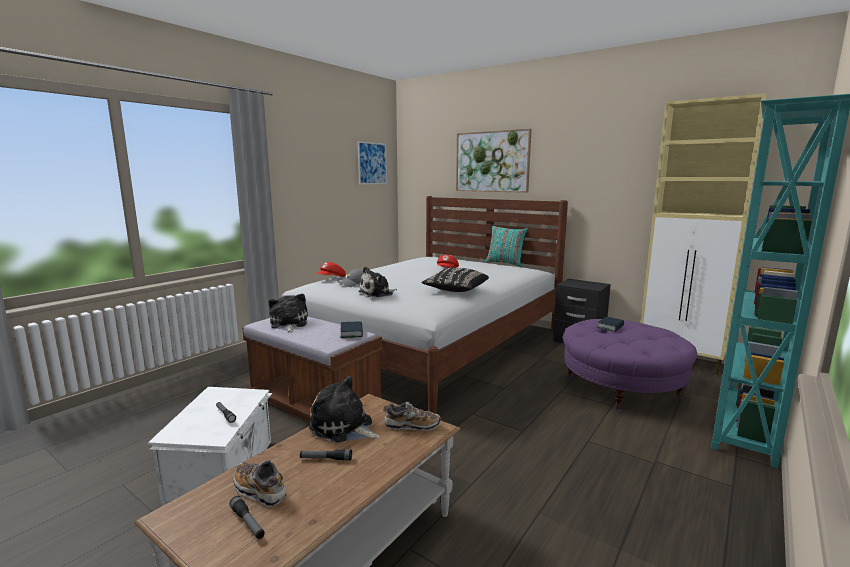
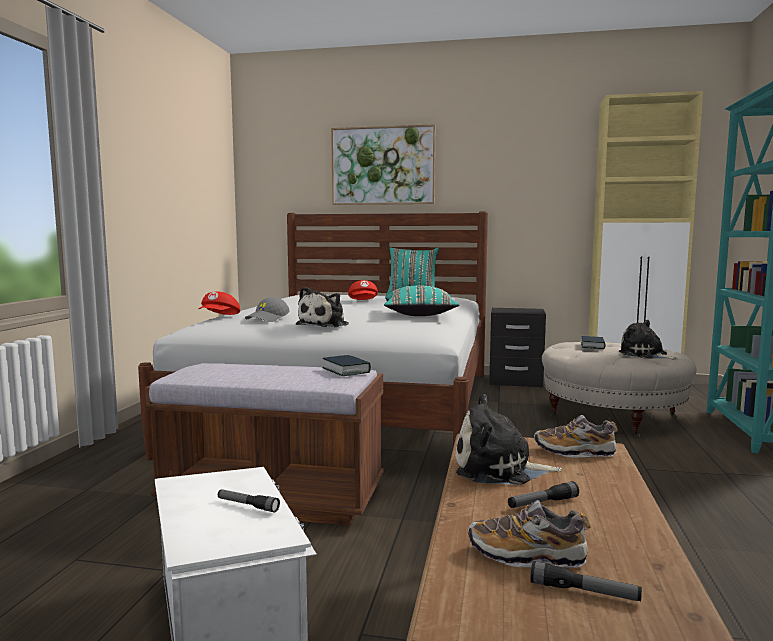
camera: 25 degrees left, 5 degrees down
plush toy [268,294,308,333] -> plush toy moved to [619,320,678,360]
picture [358,141,387,185] -> none
shoe [383,402,441,430] -> shoe turned 150 degrees counterclockwise [534,415,618,457]
black pillow [422,267,489,292] -> turquoise pillow [384,286,459,316]
purple ottoman [563,319,697,412] -> beige ottoman [542,342,697,438]

